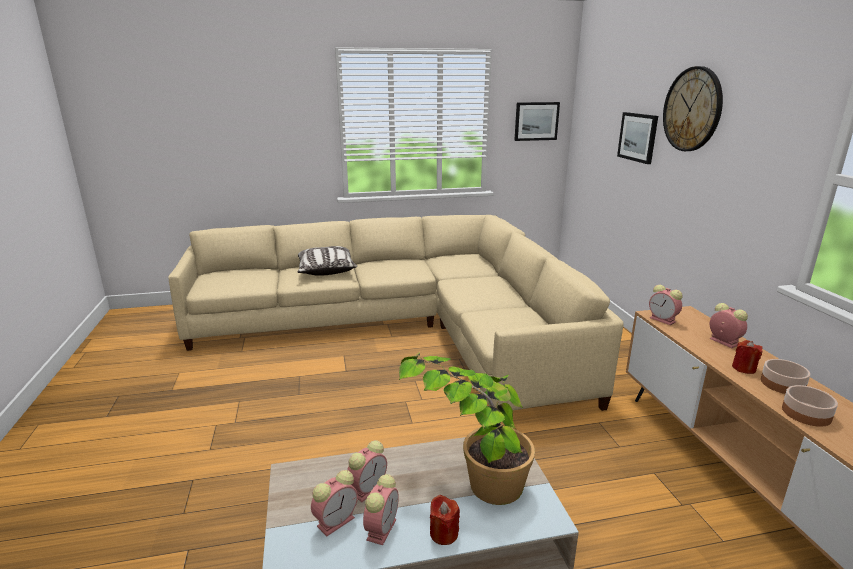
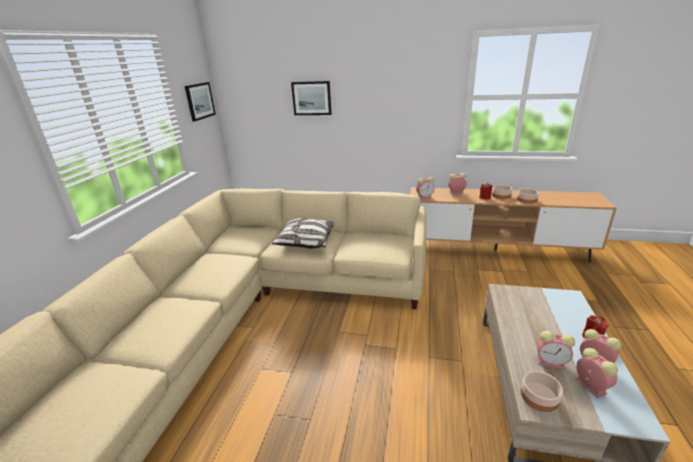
camera: 65 degrees left, 5 degrees up
pillow [297,246,357,276] -> pillow moved to [272,218,335,248]
alarm clock [347,440,387,502] -> alarm clock turned 135 degrees clockwise [537,331,575,369]
potted plant [399,351,535,505] -> none
wall clock [663,66,723,151] -> none
none -> bowl [520,371,563,412]

